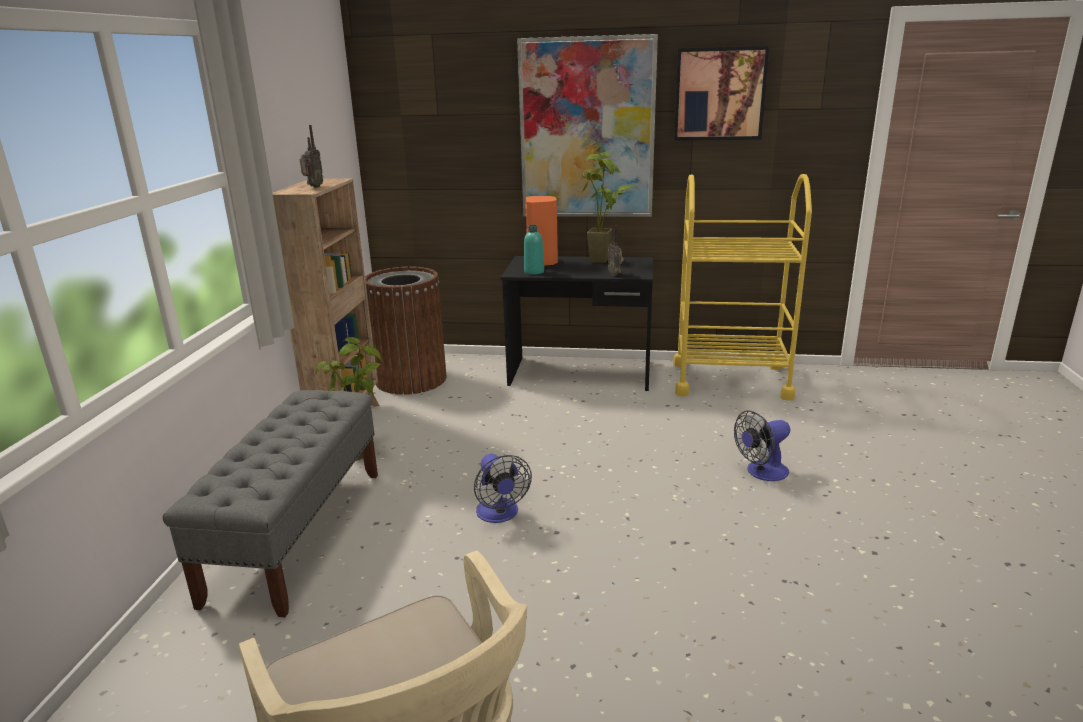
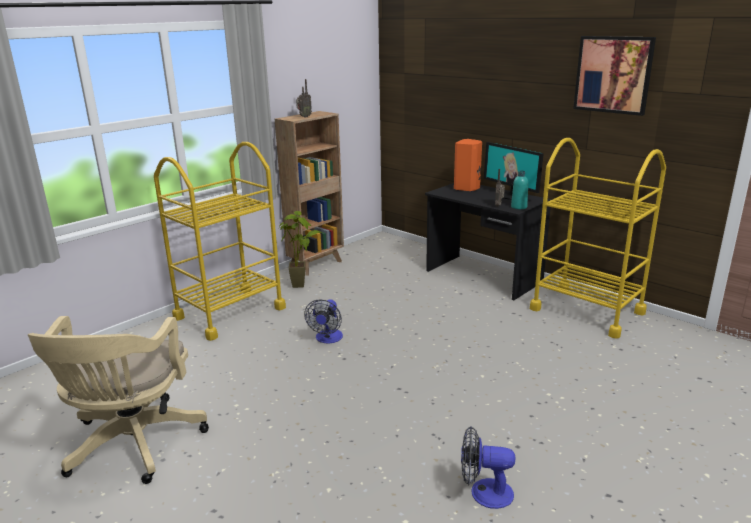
camera: 35 degrees right, 0 degrees up
grey bench [163,390,378,617] -> yellow cart [154,142,286,341]
brown trash can [365,266,446,395] -> none
picture [517,34,658,217] -> none
turquoise bottle [524,225,544,275] -> turquoise bottle moved to [511,171,528,209]
potted plant [580,152,638,263] -> monitor [484,142,544,200]
fan [734,411,790,481] -> fan moved to [461,426,515,509]

